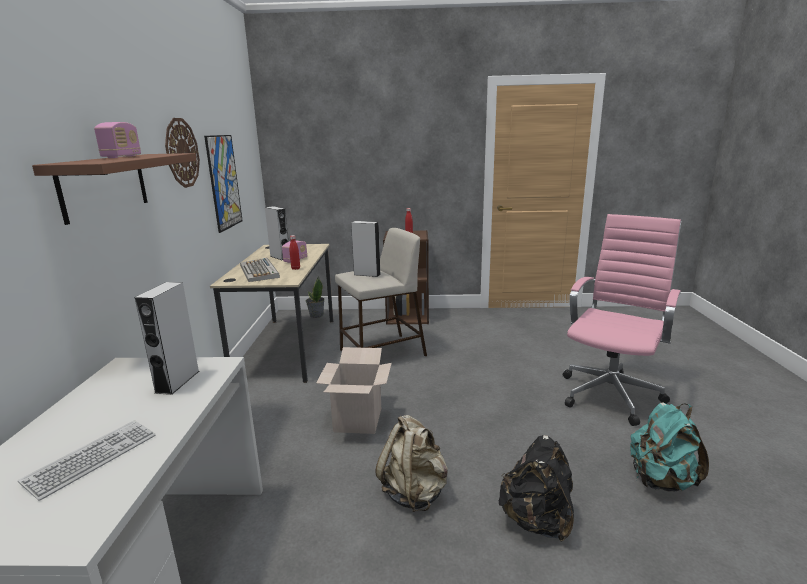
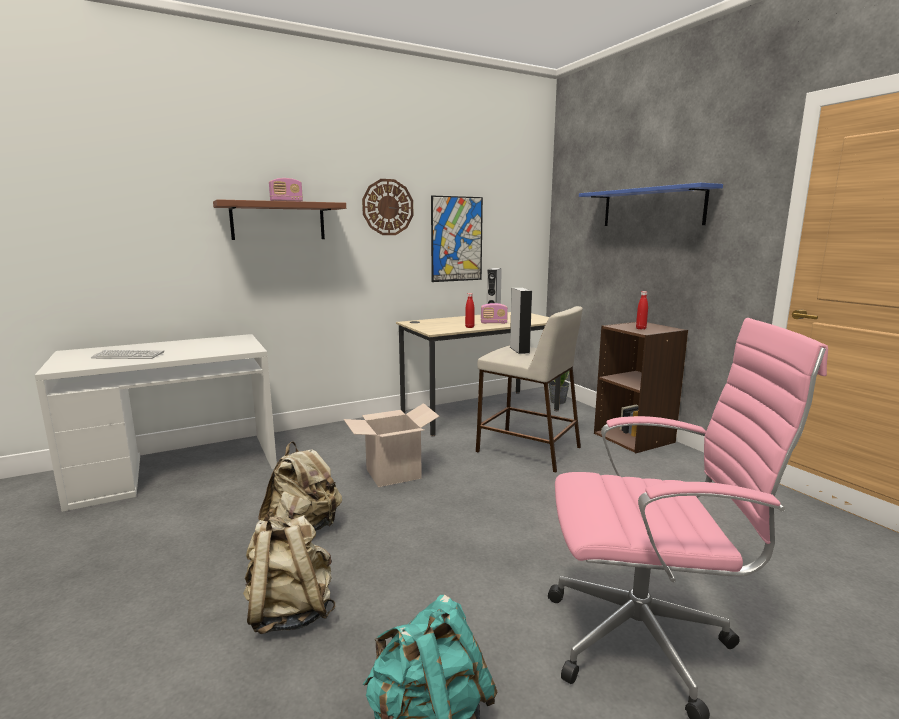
camera: 60 degrees right, 5 degrees down
grey speaker [135,282,199,395] -> none
keyboard [240,258,280,282] -> none
black backpack [499,435,574,542] -> beige backpack [243,515,335,634]
none -> blue shelf [579,183,723,226]

